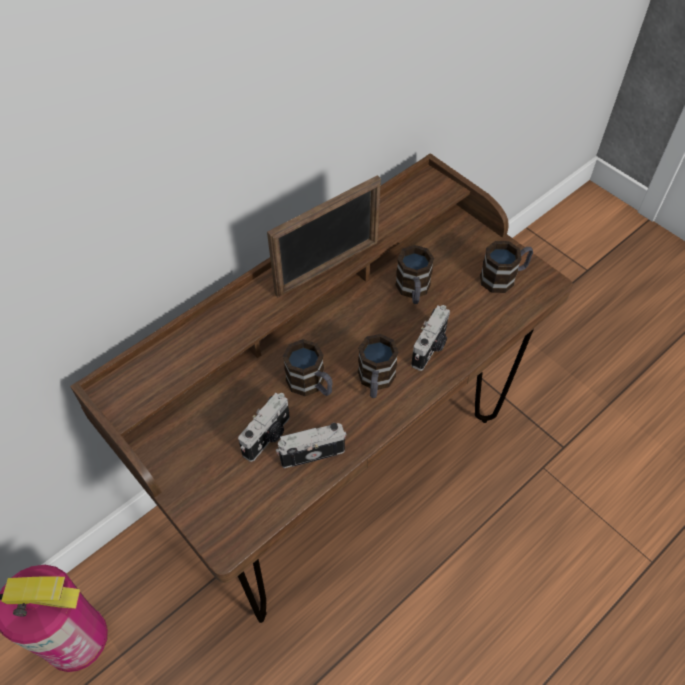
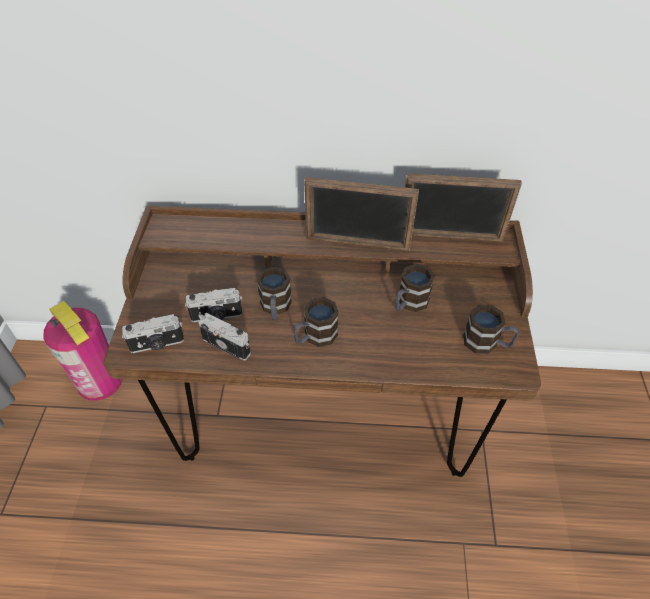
camera: 45 degrees right, 5 degrees down
camera [411,305,450,371] -> camera moved to [122,314,184,353]
none -> picture frame [405,173,522,242]

